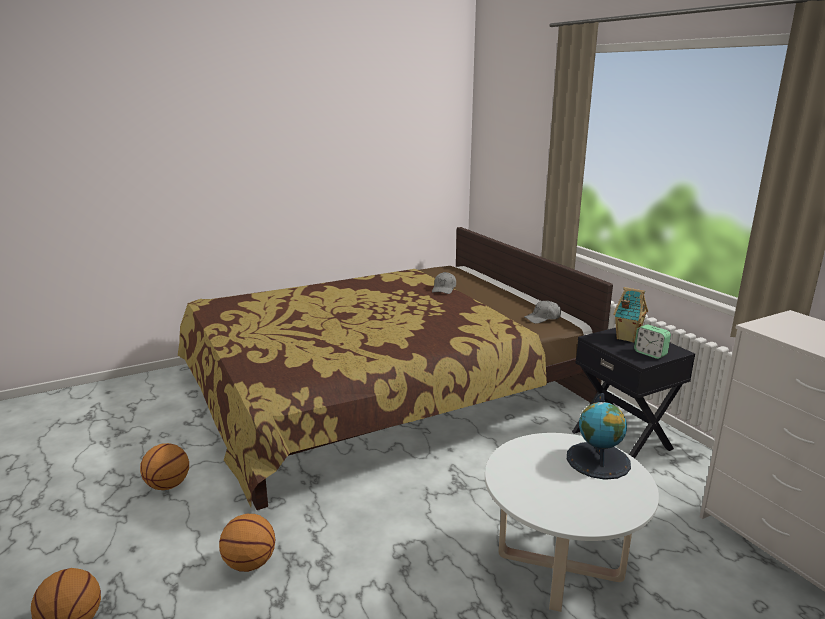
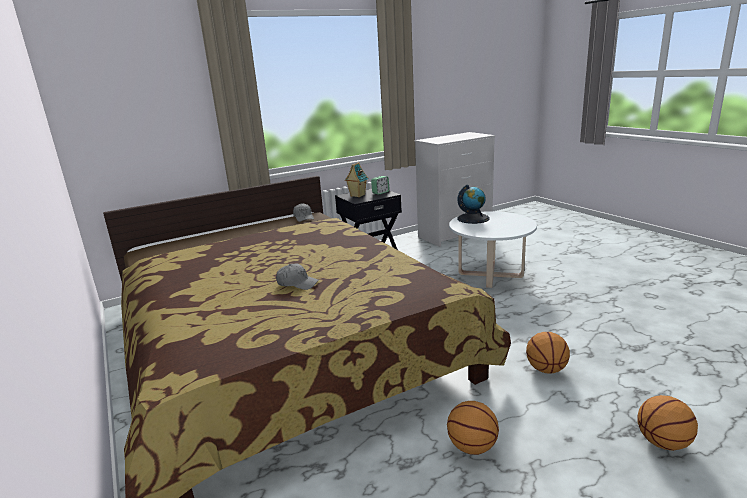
camera: 90 degrees left, 0 degrees up
grey cap [432,272,456,294] -> grey cap moved to [276,264,319,290]

